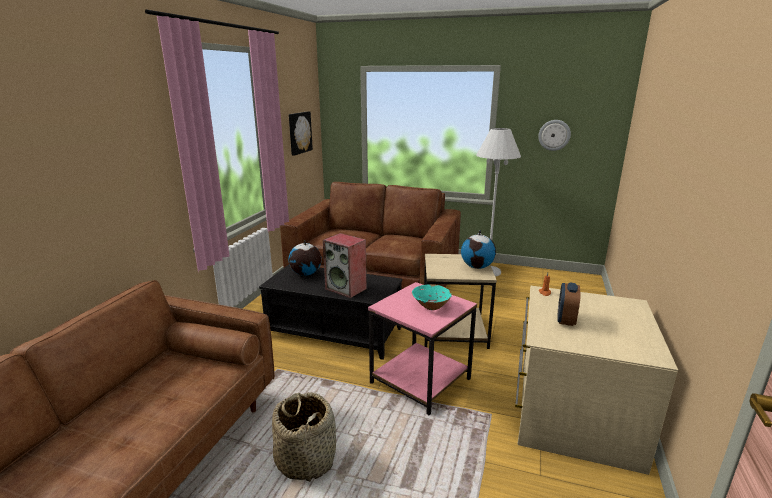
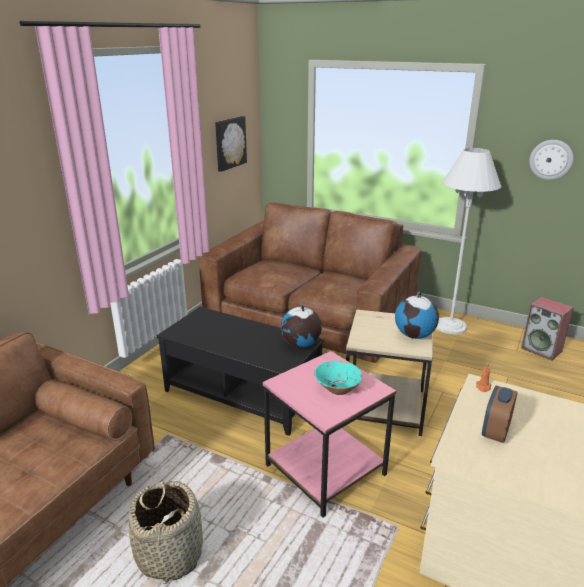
camera: 10 degrees right, 5 degrees up
globe [288,240,321,276] -> globe moved to [281,304,322,348]
speaker [323,233,367,298] -> speaker moved to [521,297,574,361]

